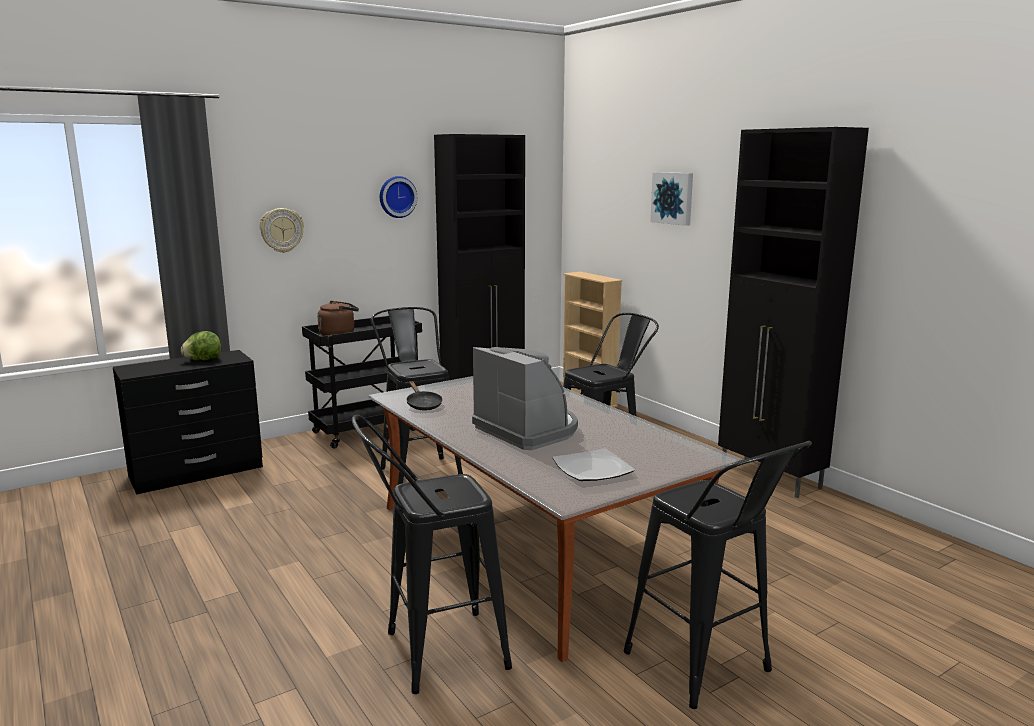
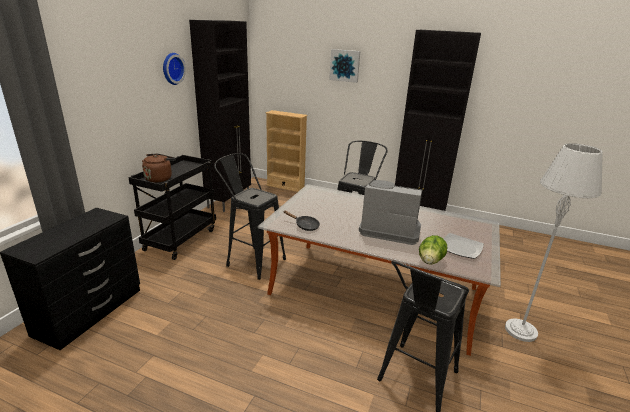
camera: 35 degrees left, 10 degrees up
lettuce [181,331,221,361] -> lettuce moved to [419,235,447,264]
wall clock [260,208,304,253] -> none
black stool [624,441,812,709] -> grey floor lamp [505,143,603,342]

